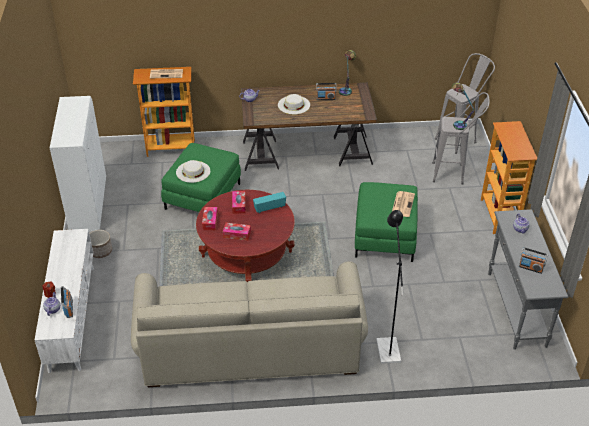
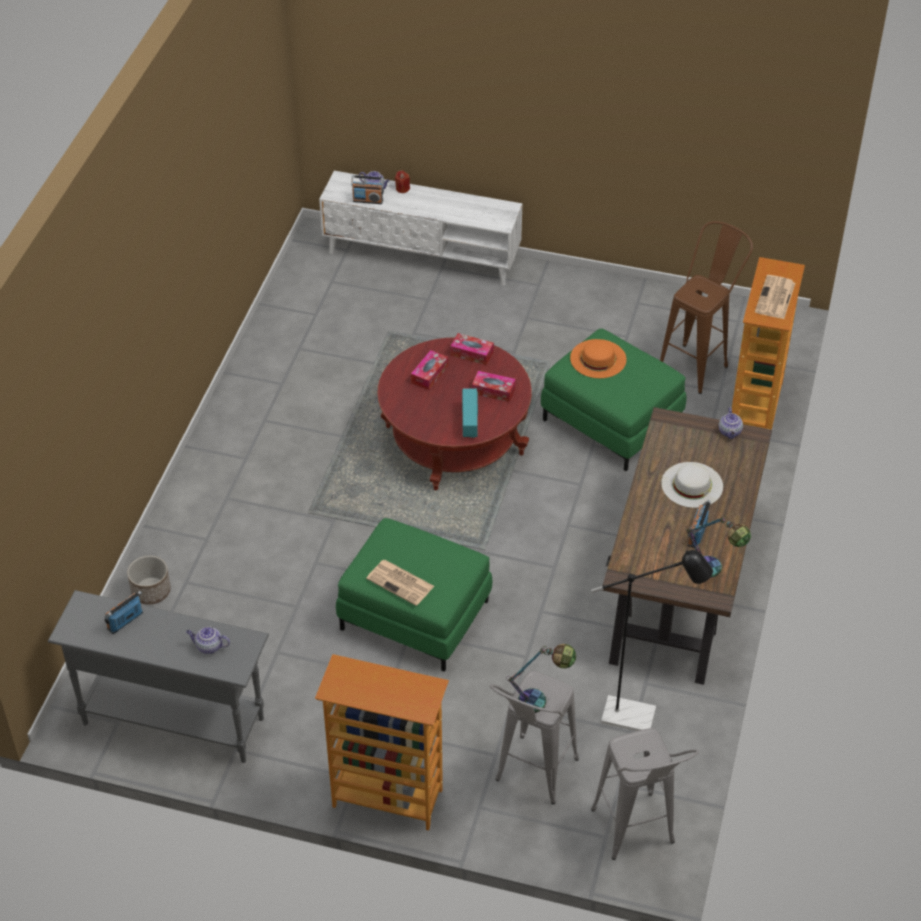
camera: 110 degrees right, 5 degrees up
white cabinet [50,96,106,231] -> none
planter [89,230,112,258] -> planter moved to [127,556,171,605]
beige sofa [131,261,368,387] -> none
white hat [176,160,210,183] -> orange hat [570,339,626,378]
black floor lamp [376,210,404,364] -> black floor lamp moved to [591,550,713,731]
none -> brown stool [660,221,753,394]

